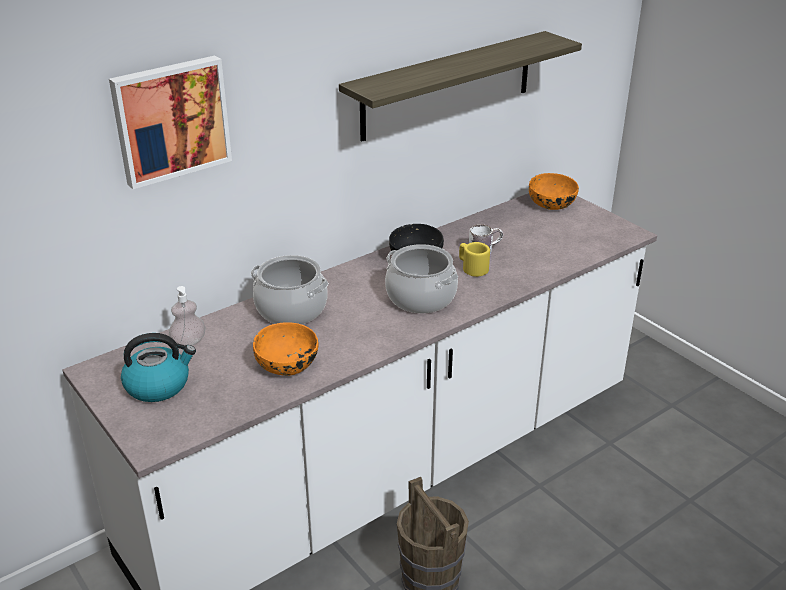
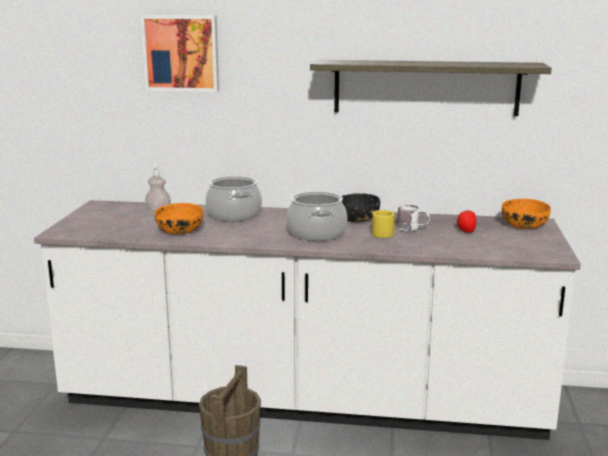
camera: 45 degrees right, 15 degrees down
kettle [121,333,196,402] -> none
none -> tomato [457,210,476,233]

